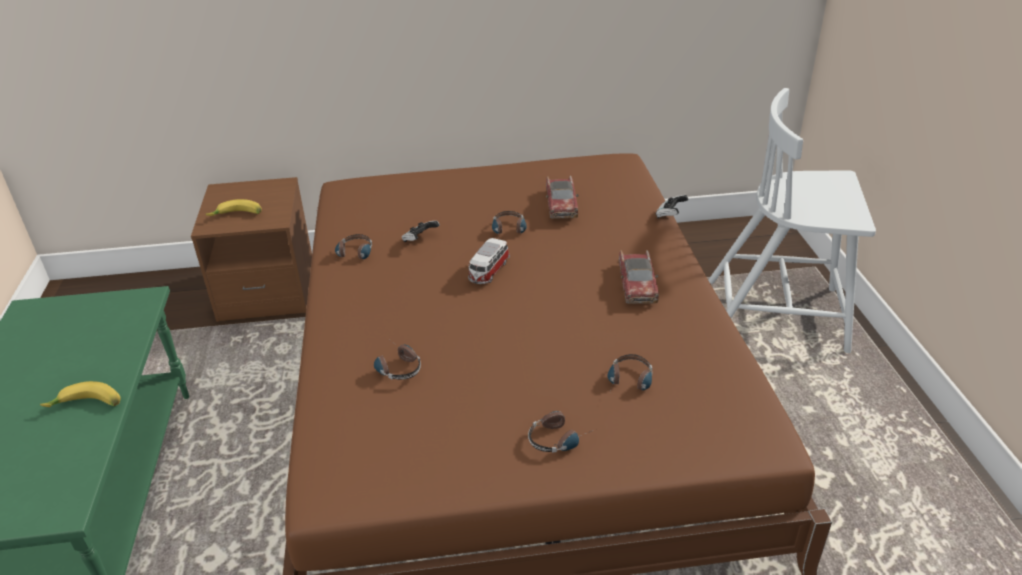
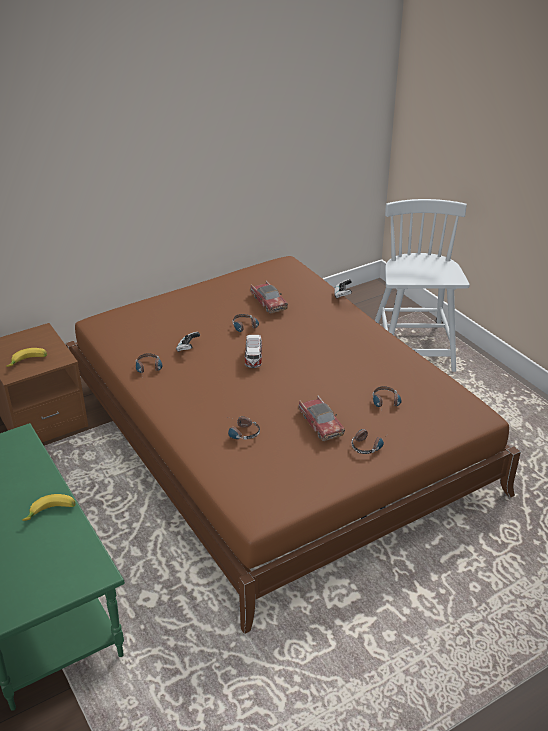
camera: 25 degrees left, 0 degrees up
toy car [619,250,659,304] -> toy car moved to [299,396,345,441]
white chair [708,88,876,353] -> white chair turned 105 degrees clockwise [375,199,470,372]

